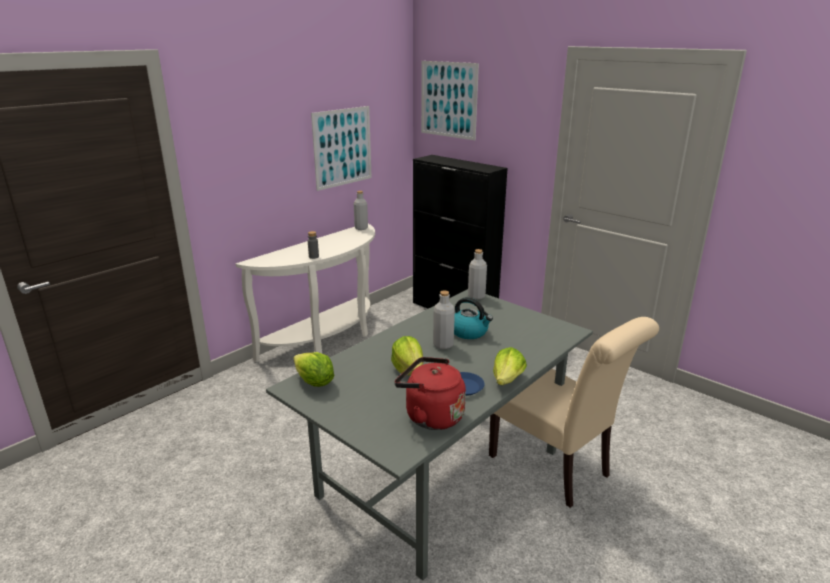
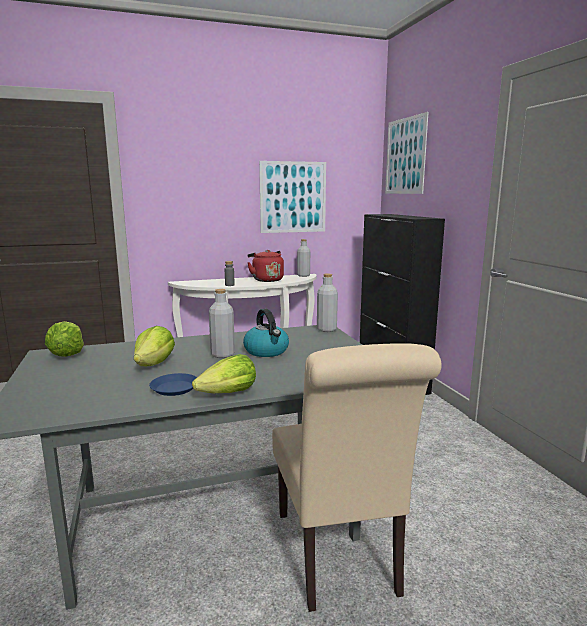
camera: 30 degrees right, 10 degrees down
red kettle [395,357,466,430] -> red kettle moved to [247,250,284,282]

